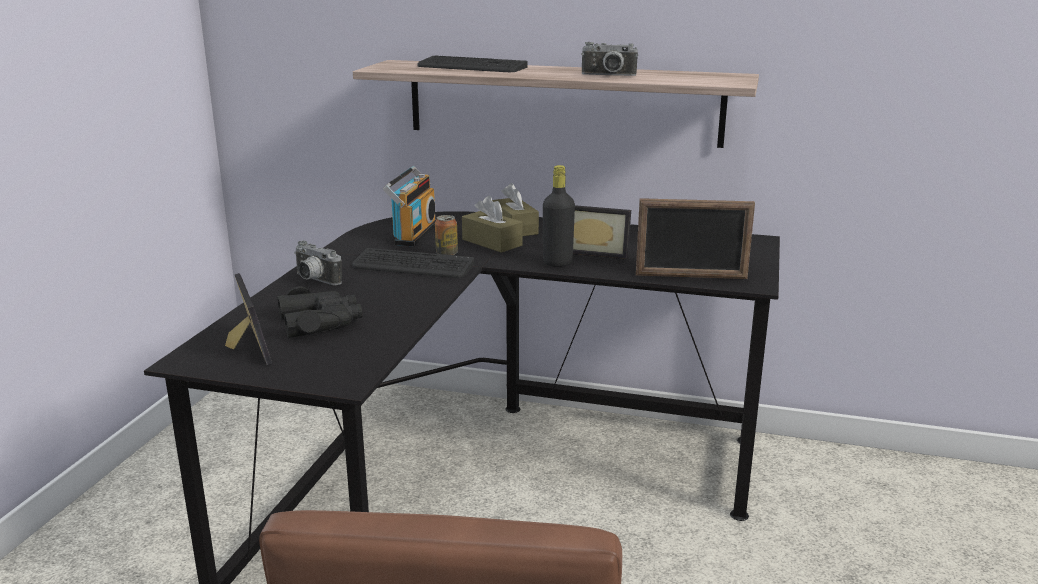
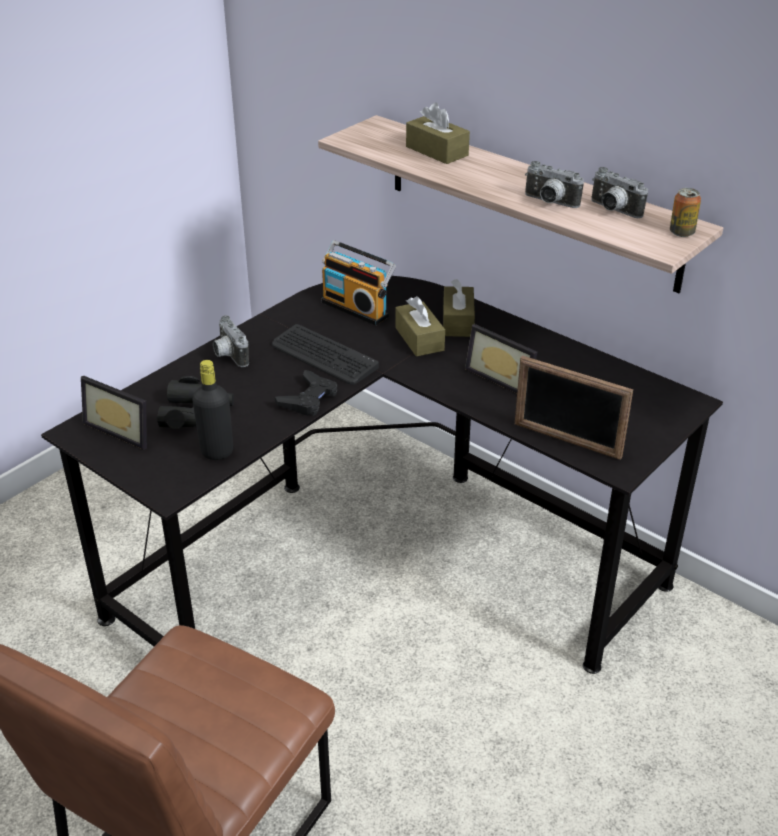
camera: 25 degrees right, 15 degrees up
picture frame [225,273,272,365] -> picture frame turned 120 degrees clockwise [81,375,147,450]
radio [383,166,436,246] -> radio turned 90 degrees clockwise [322,240,396,325]
keyboard [417,55,527,72] -> brown tissue box [406,102,470,164]
can [435,215,458,255] -> can moved to [670,188,701,237]
black bottle [543,165,575,267] -> black bottle moved to [193,360,233,460]
none -> black game controller [275,370,337,416]
none -> camera [591,167,648,218]

